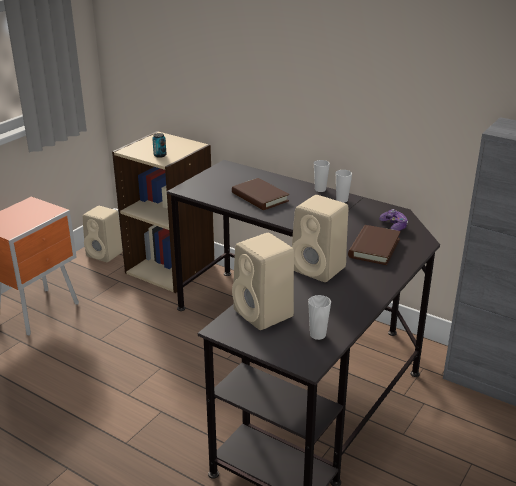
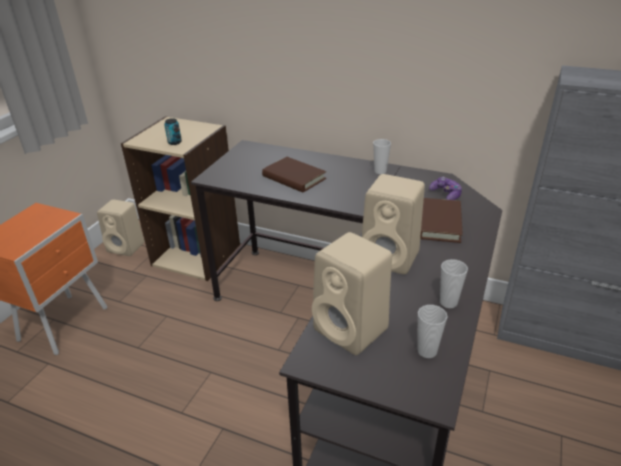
camera: 10 degrees left, 5 degrees up
cup [314,160,330,192] -> cup moved to [440,259,468,308]

